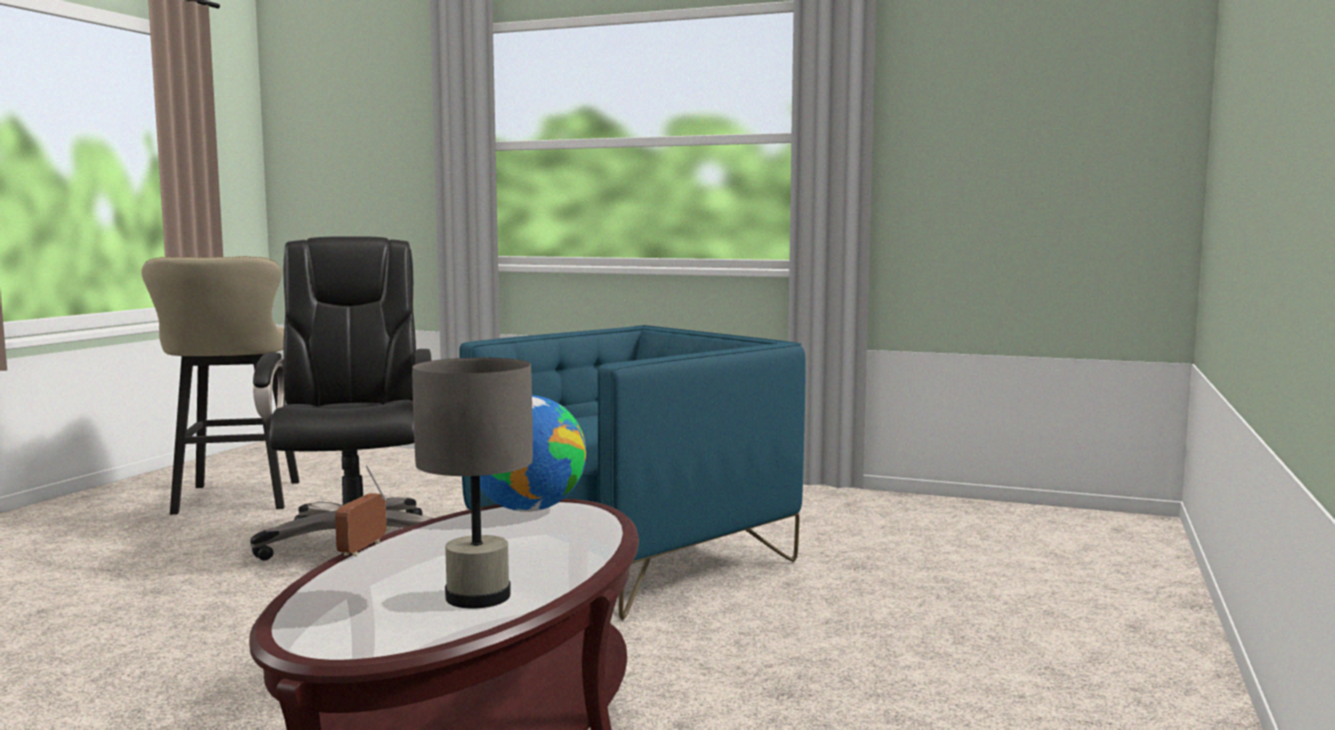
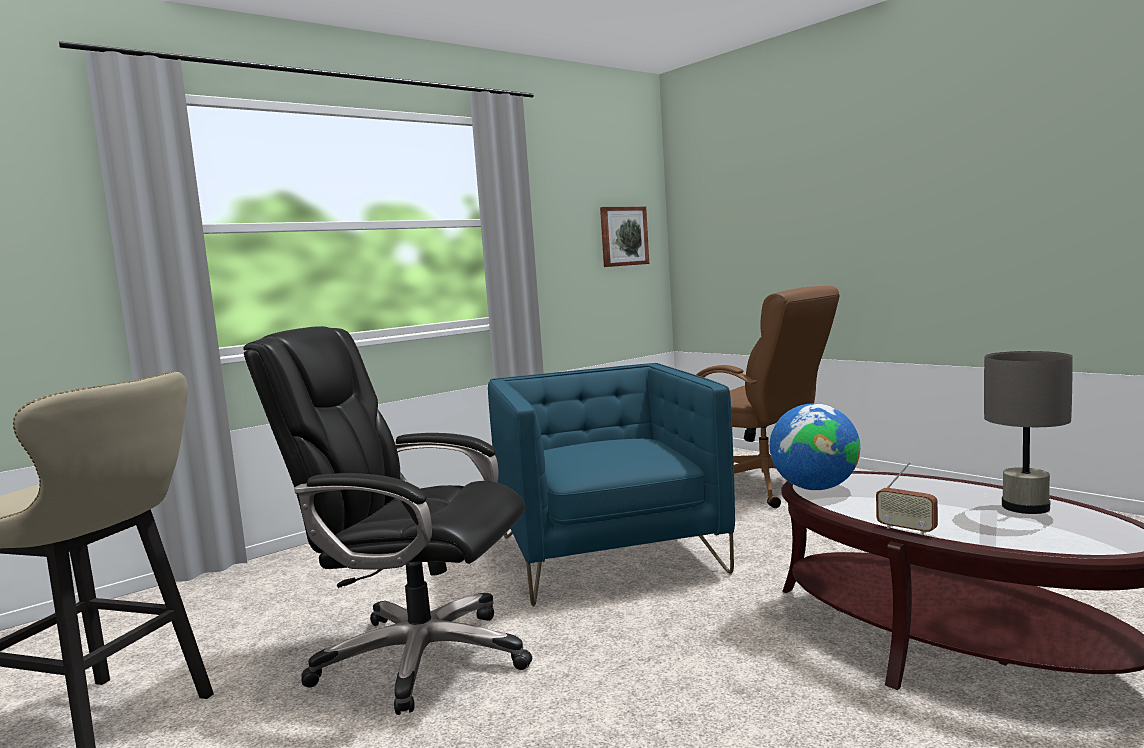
camera: 60 degrees left, 0 degrees up
none -> picture [600,207,649,267]
none -> brown office chair [696,286,840,508]

